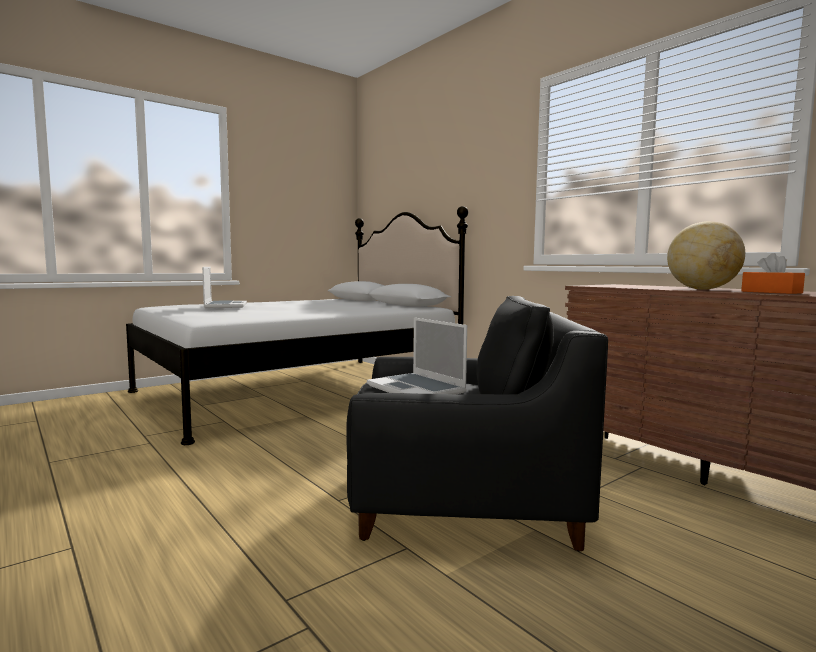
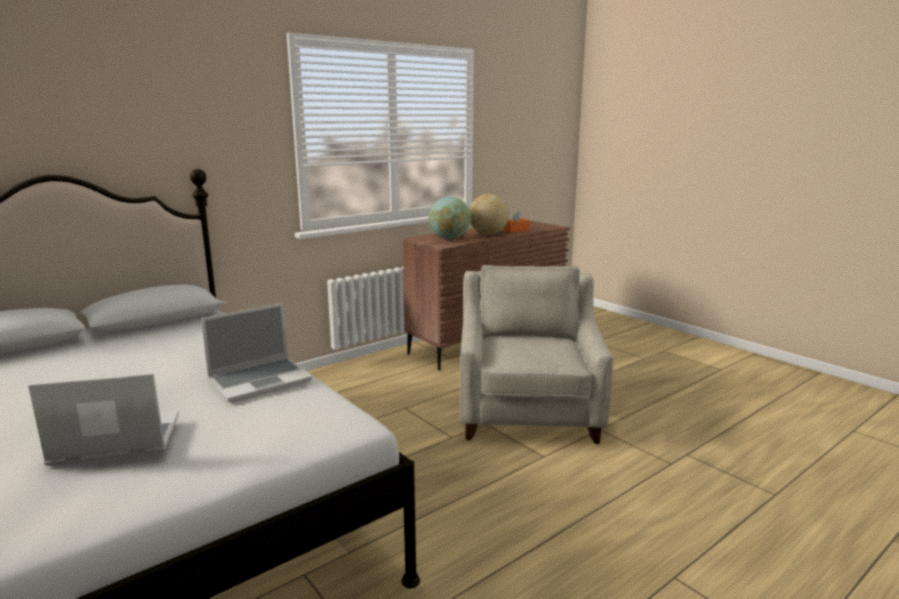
camera: 90 degrees left, 10 degrees up
black armchair [346,296,608,552] -> beige armchair [460,265,613,444]
laptop [367,317,467,395] -> laptop moved to [201,303,312,403]
none -> globe [429,197,471,239]

